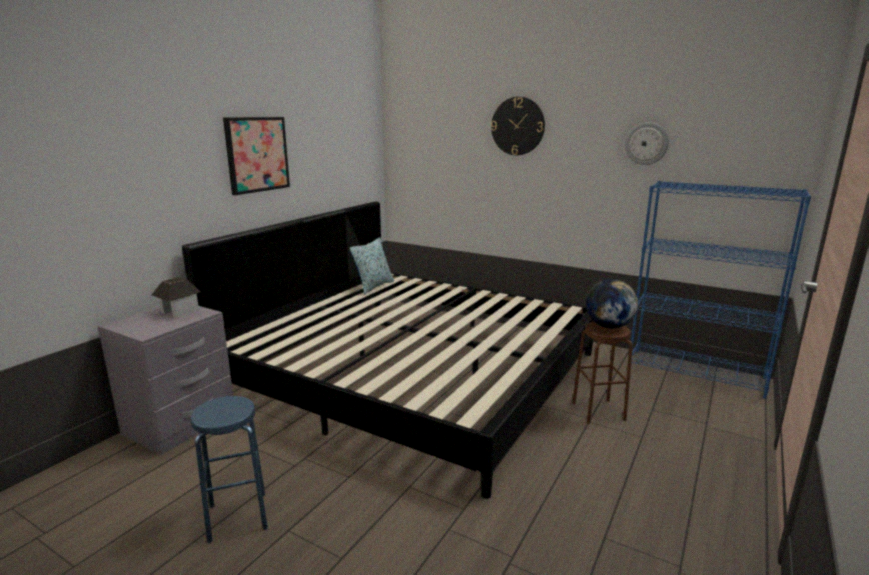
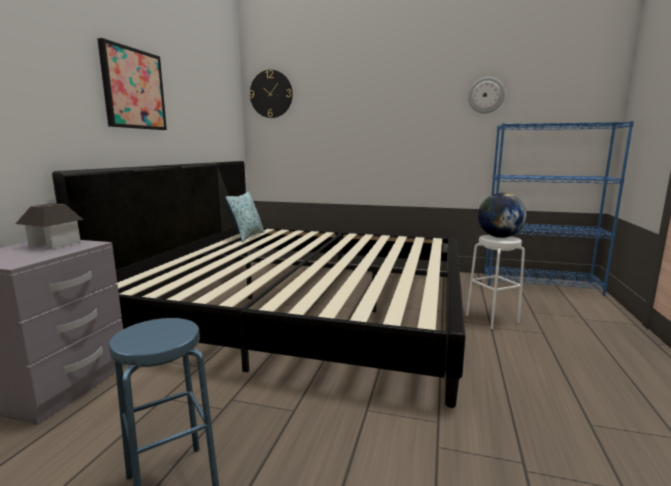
camera: 15 degrees left, 5 degrees down
wall clock [491,97,545,155] -> wall clock moved to [249,70,293,118]
brown stool [572,321,633,424] -> white stool [466,235,525,329]

